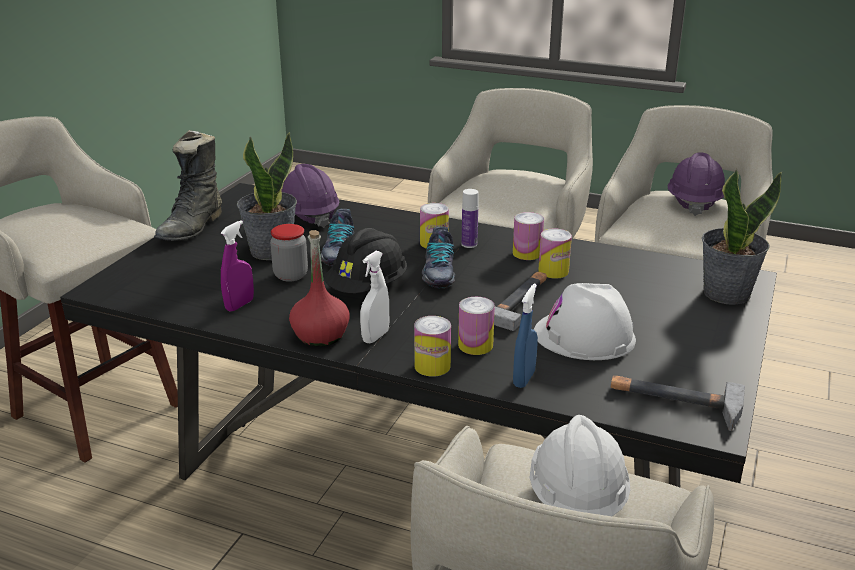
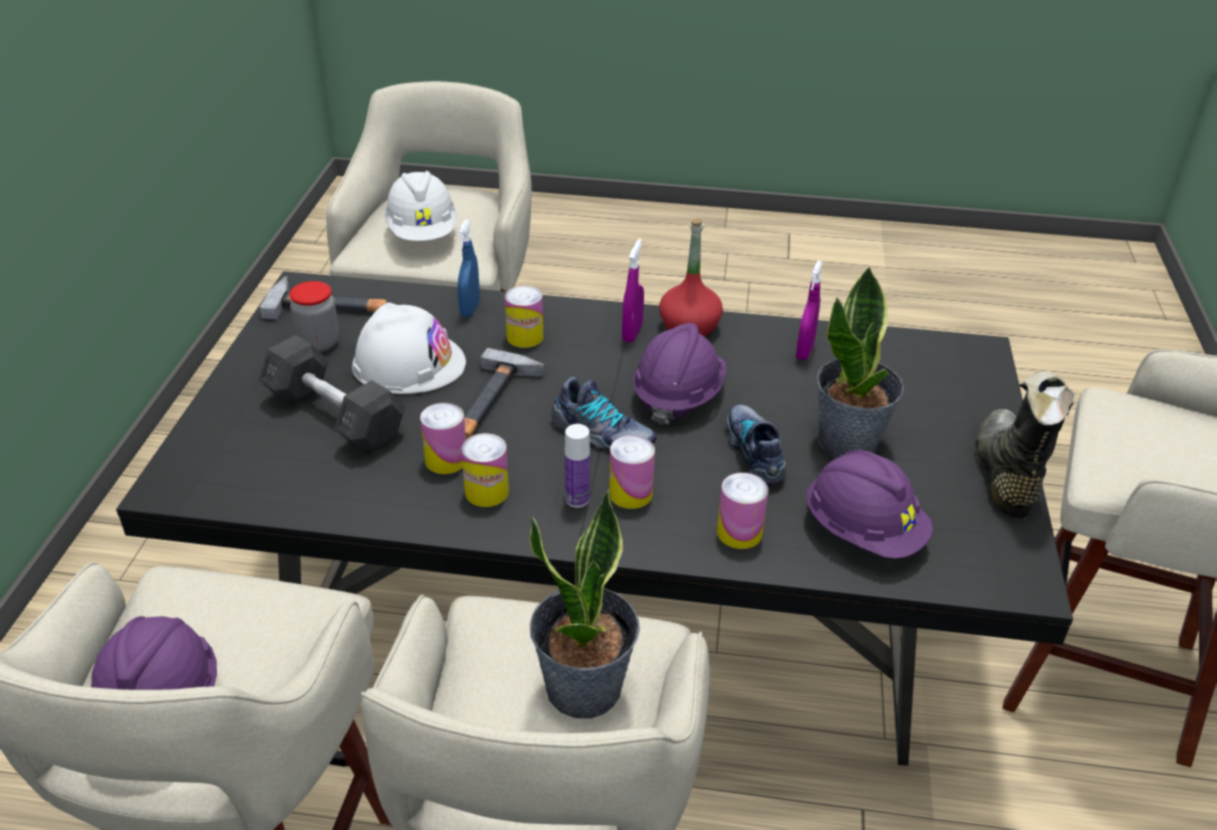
camera: 165 degrees right, 10 degrees up
jar [270,224,308,282] -> jar moved to [290,281,339,352]
black hard hat [324,228,407,293] -> purple hard hat [633,323,726,425]
white spray bottle [360,251,389,343] -> purple spray bottle [622,239,644,342]
can [414,316,451,377] -> can moved to [717,473,769,549]
shoe [422,226,455,288] -> shoe turned 135 degrees clockwise [552,377,656,451]
potted plant [702,169,783,305] -> potted plant moved to [530,490,640,719]
none -> grey dumbbell [259,335,405,455]

